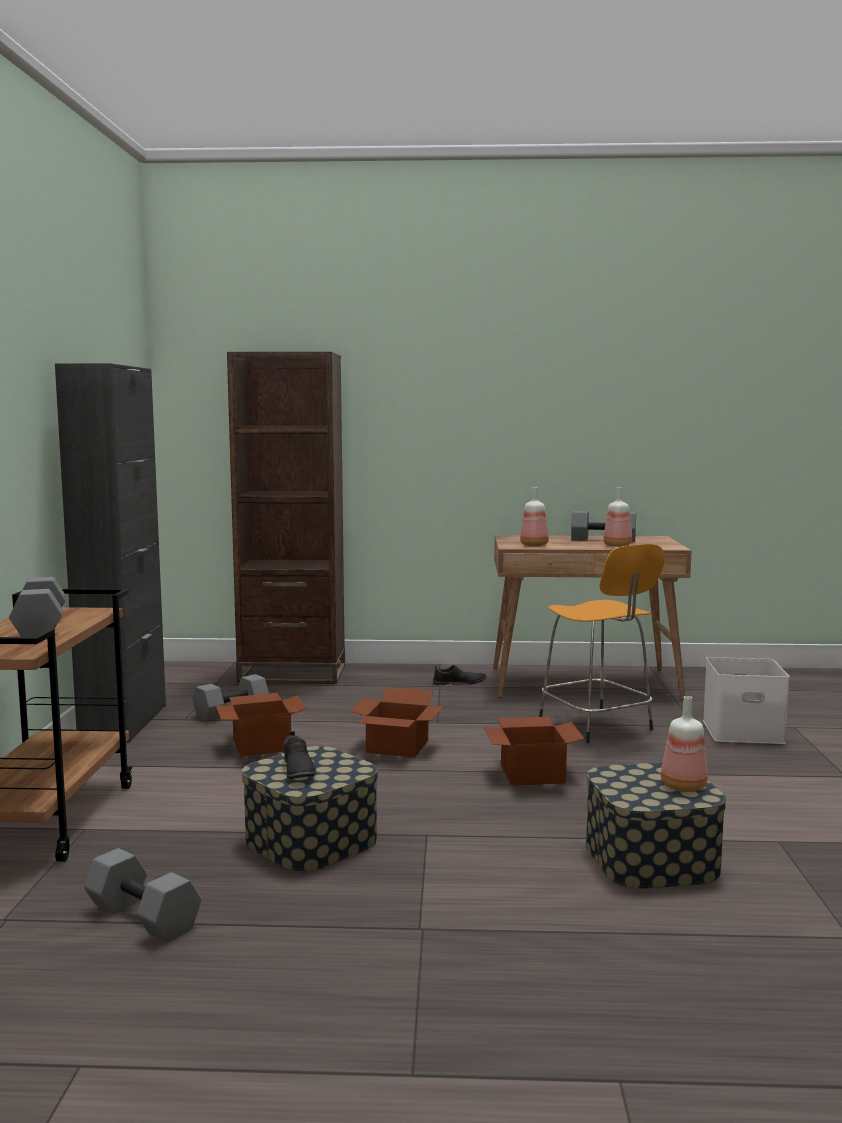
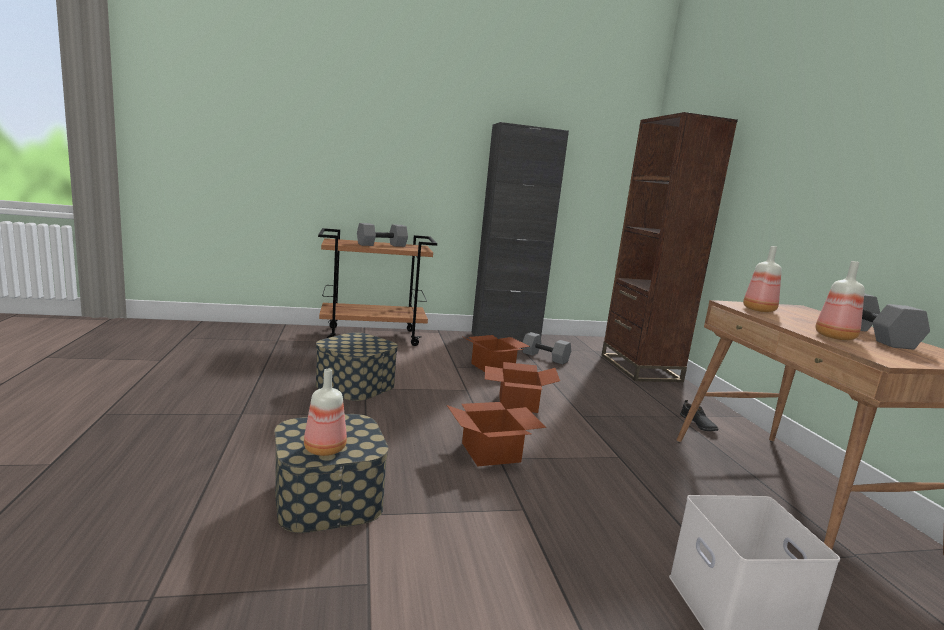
camera: 75 degrees right, 5 degrees up
grey dumbbell [84,848,201,943] -> none
black shoe [284,731,316,779] -> none
orange stool [539,544,665,743] -> none

